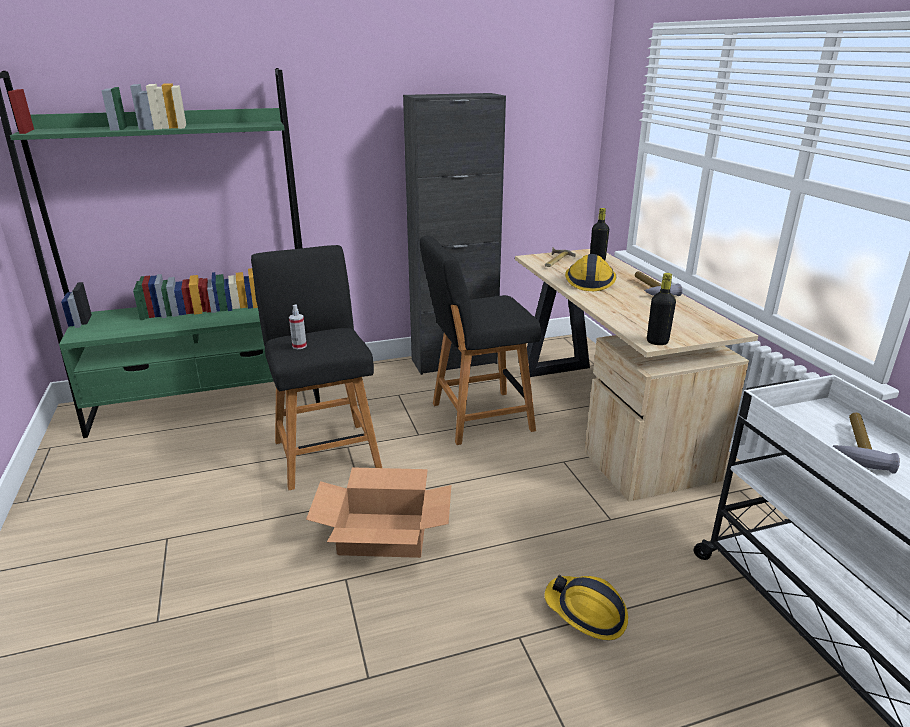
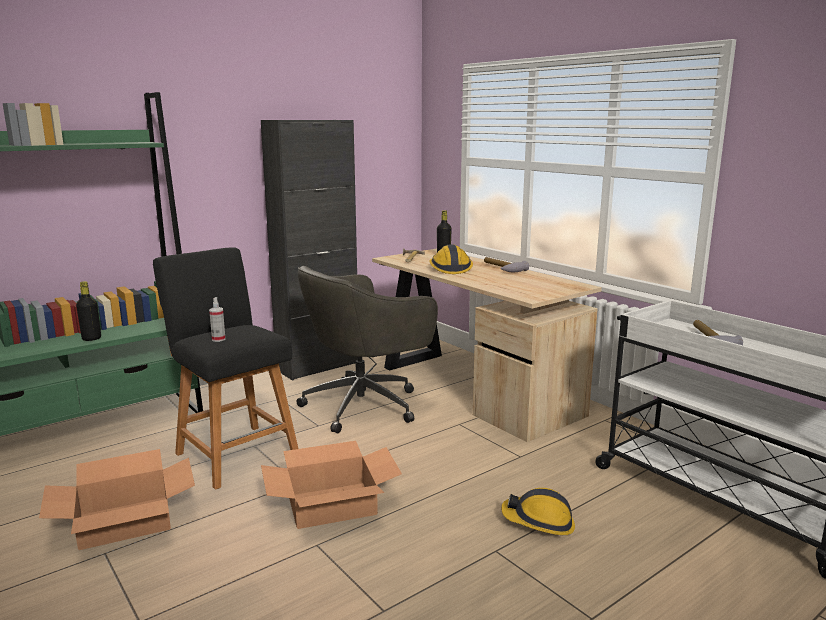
camera: 20 degrees left, 10 degrees down
black stool [420,236,541,445] -> grey office chair [296,266,438,433]
black bottle [647,273,676,345] -> black bottle moved to [76,281,101,341]
none -> cardboard box [39,449,195,550]

